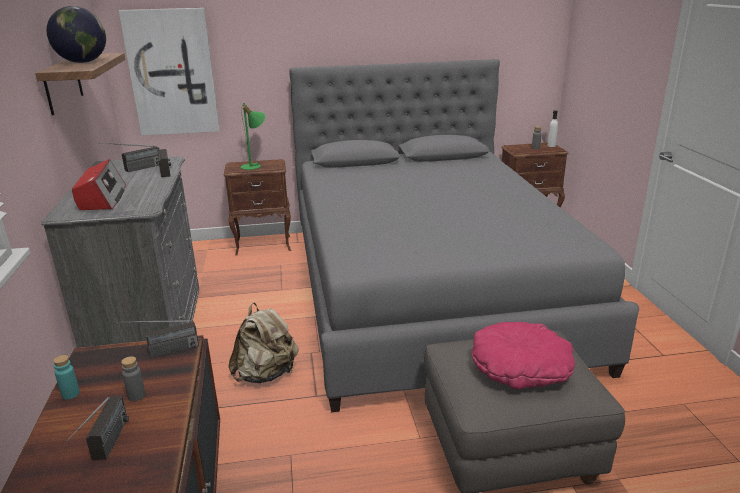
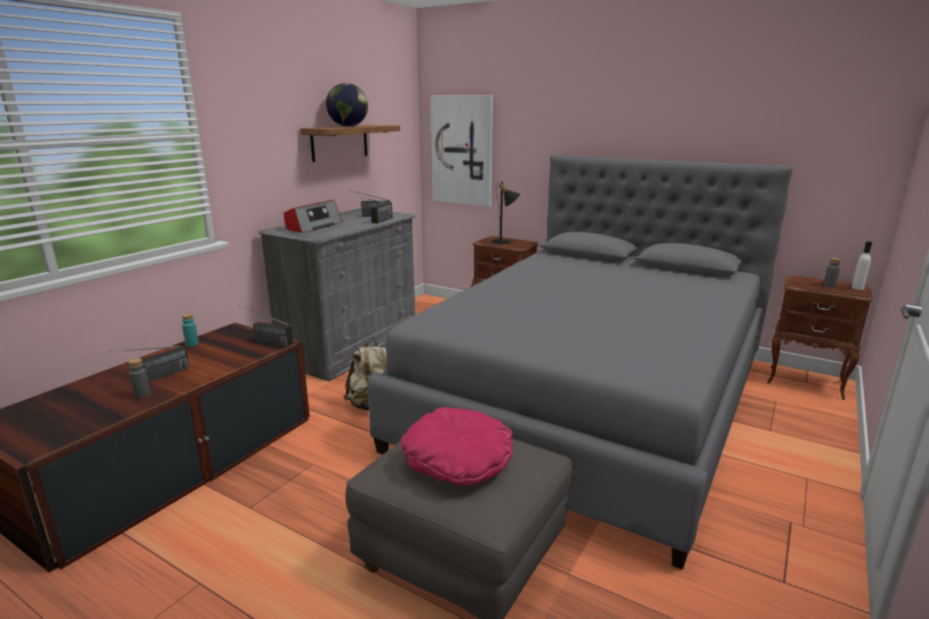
camera: 40 degrees right, 5 degrees down
grey bottle [121,356,145,401] -> grey bottle moved to [128,358,151,398]
green table lamp [241,103,265,170] -> black table lamp [491,182,520,244]

